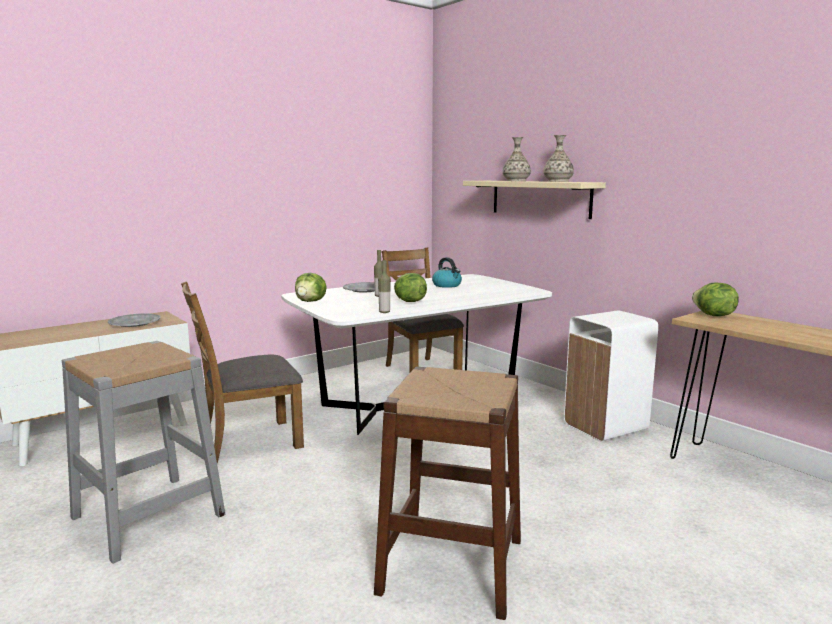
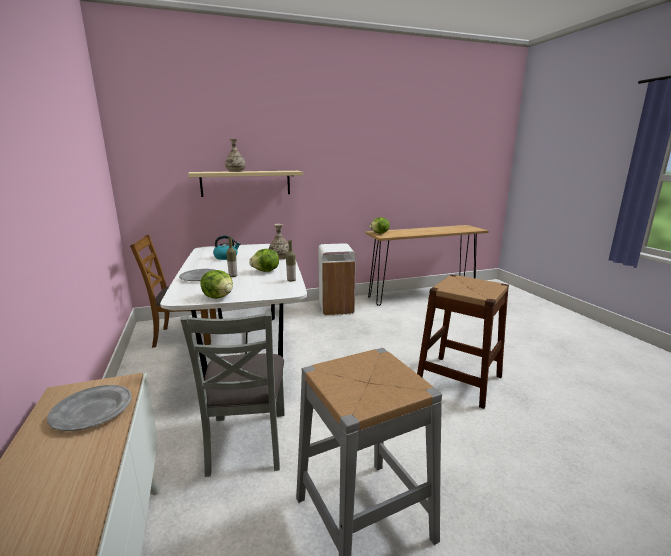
camera: 70 degrees left, 5 degrees up
brown chair [181,281,304,463] -> grey chair [181,311,285,477]
vase [544,135,574,182] -> vase moved to [269,224,289,259]

